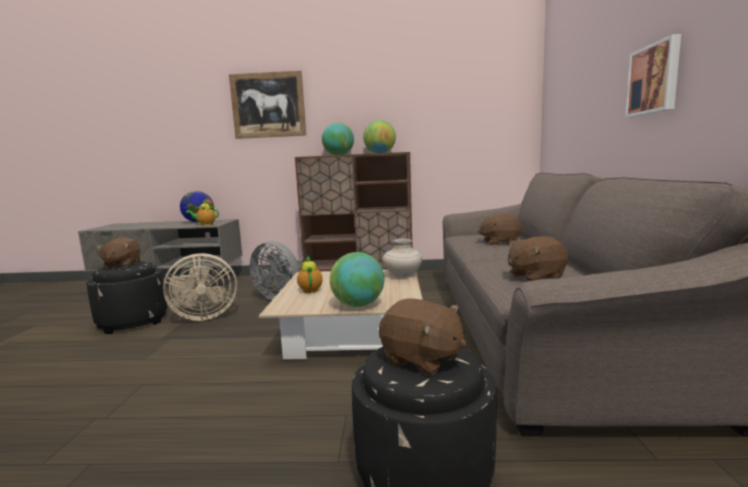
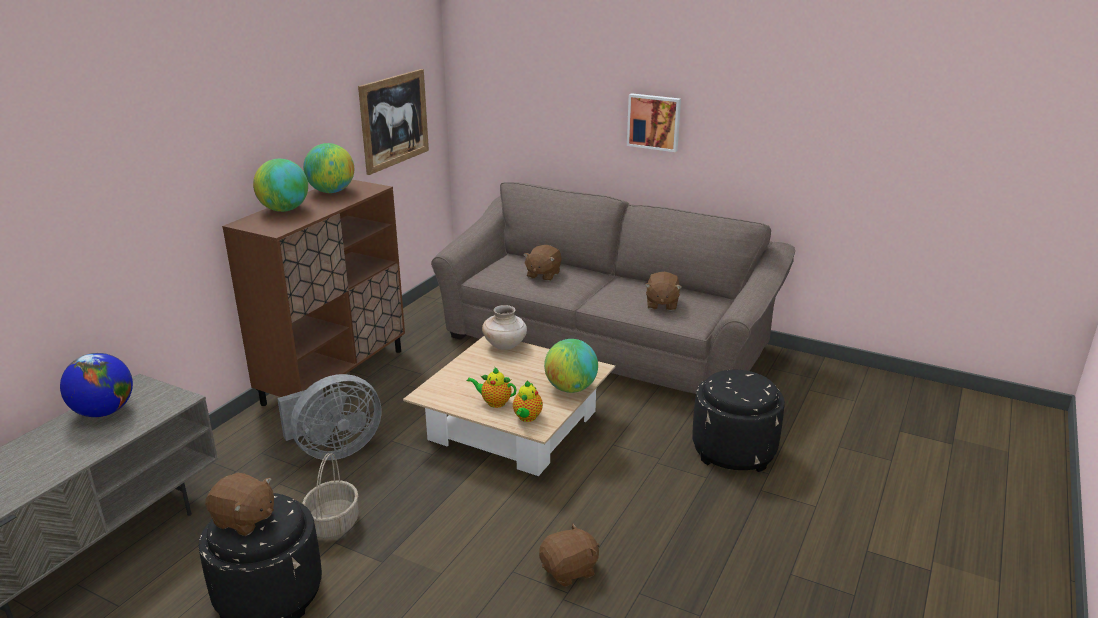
camera: 65 degrees left, 15 degrees up
beige fan [163,253,237,321] -> basket [302,453,358,539]
teapot [186,200,219,226] -> teapot moved to [513,381,543,422]
picture [229,70,306,139] -> picture moved to [358,69,429,175]
brown plush toy [379,299,467,375] -> brown plush toy moved to [539,524,599,587]

